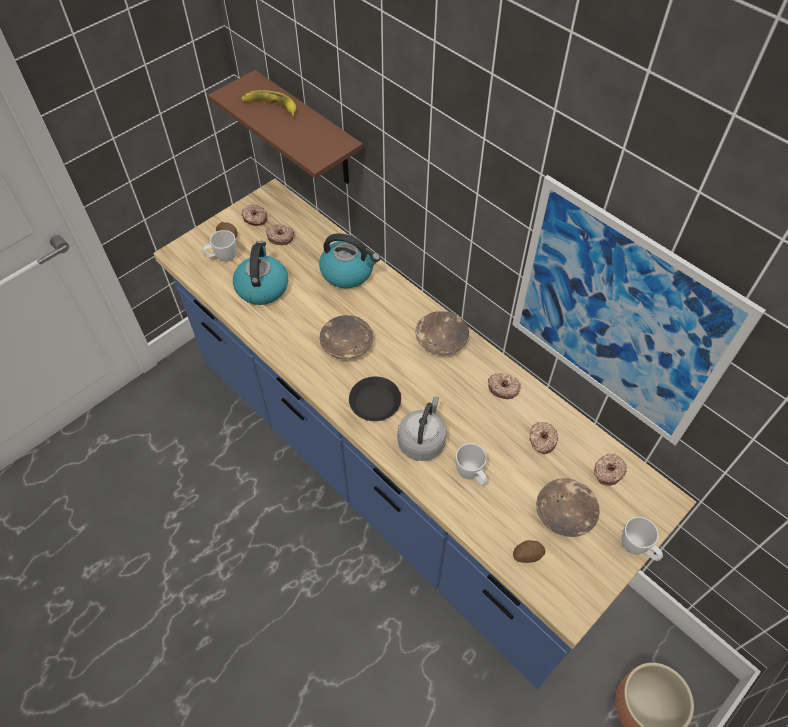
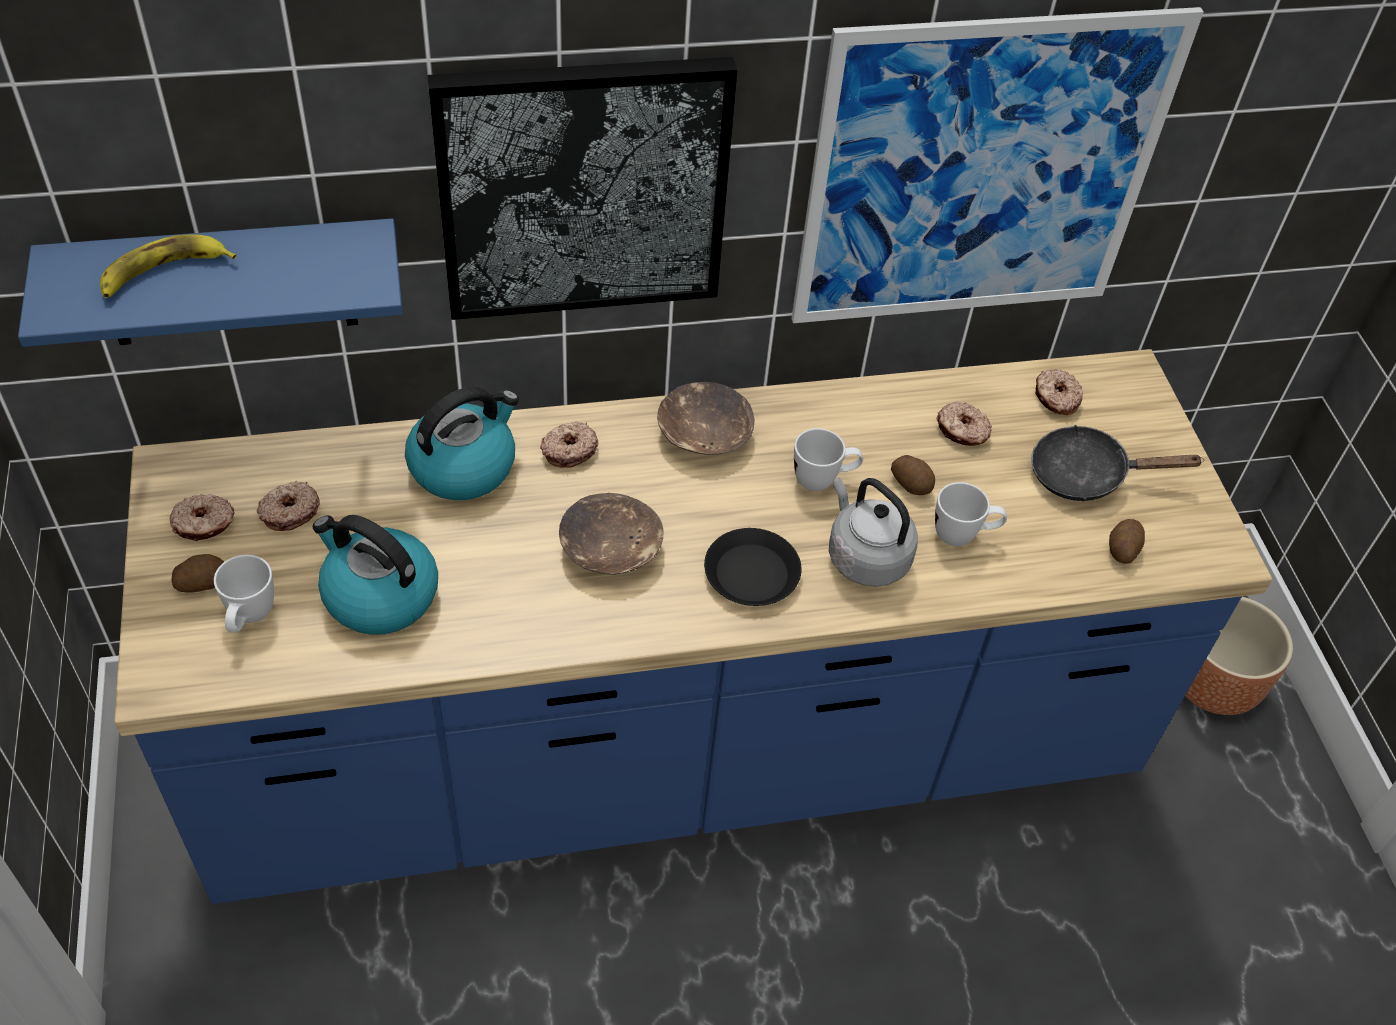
camera: 60 degrees left, 5 degrees down
brown shelf [208,70,363,184] -> blue shelf [18,218,403,347]
donut [488,373,521,399] -> donut moved to [540,421,598,468]
brown bowl [536,478,600,537] -> black frying pan [1031,425,1204,501]
white mug [622,517,663,561] -> white mug moved to [794,428,863,491]
none -> picture [427,57,737,320]
none -> potato [891,455,935,495]

